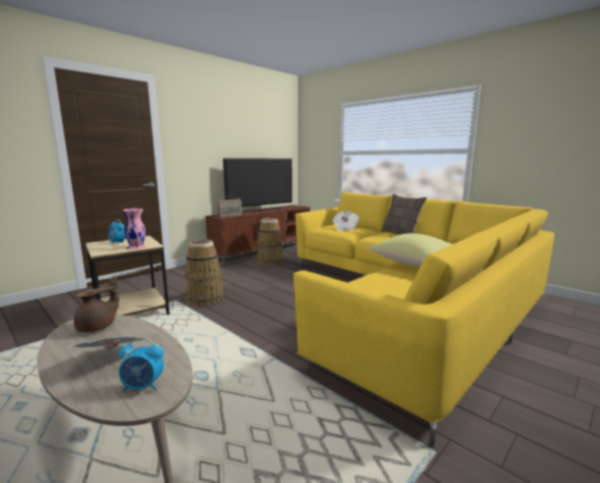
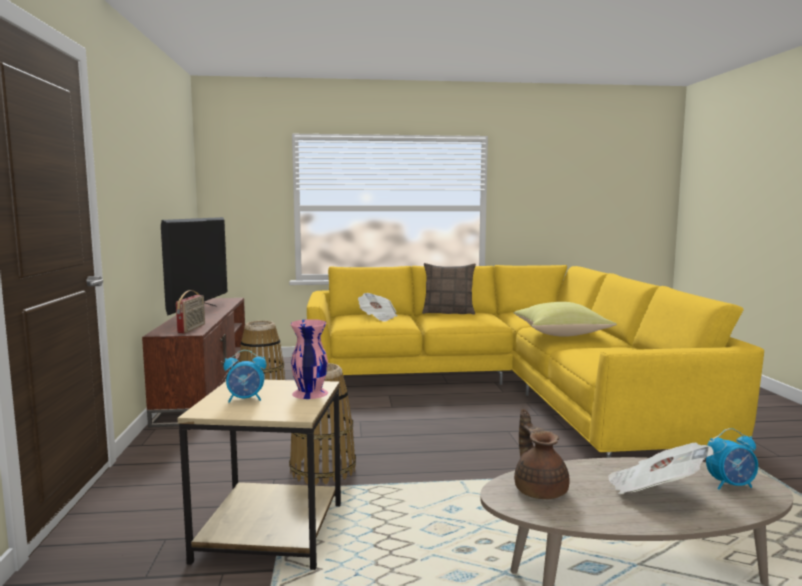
camera: 50 degrees left, 5 degrees down
alarm clock [119,337,164,391] -> alarm clock turned 45 degrees clockwise [706,428,758,490]

